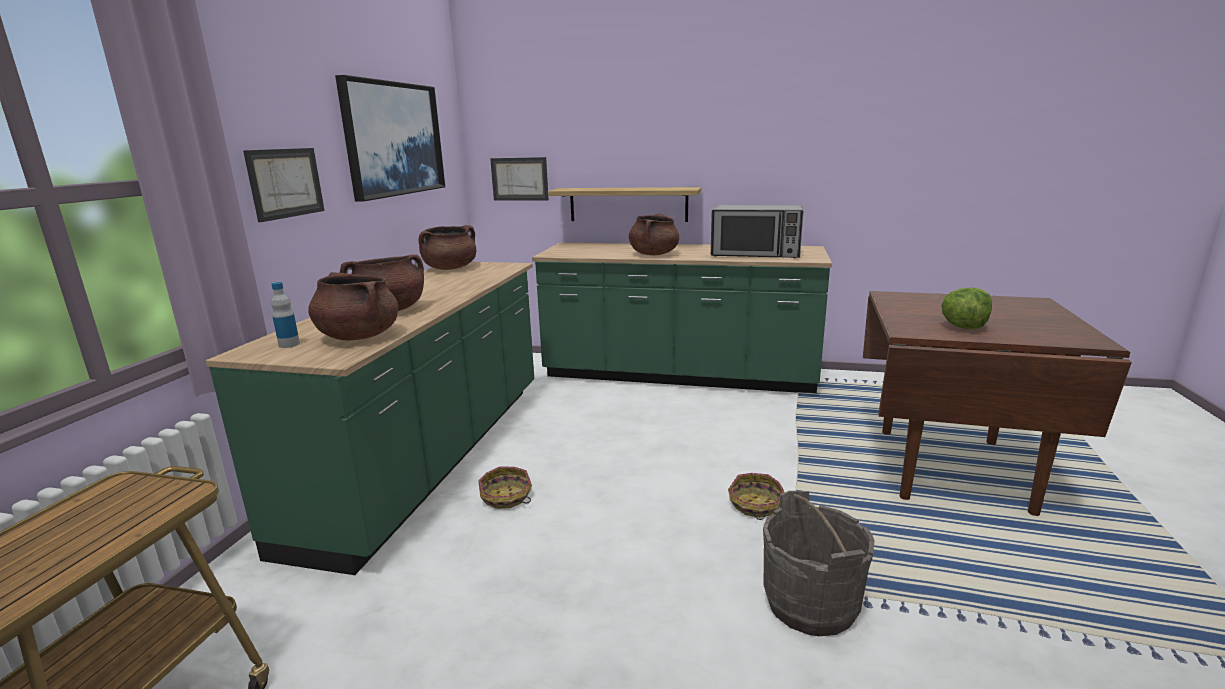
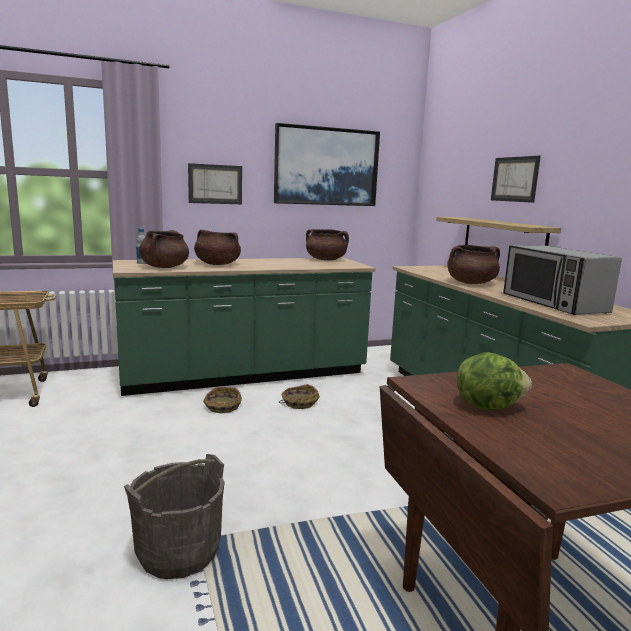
camera: 55 degrees right, 5 degrees down
picture [490,157,549,201] -> picture moved to [491,156,541,203]
basket [728,473,785,520] -> basket moved to [279,384,320,409]

